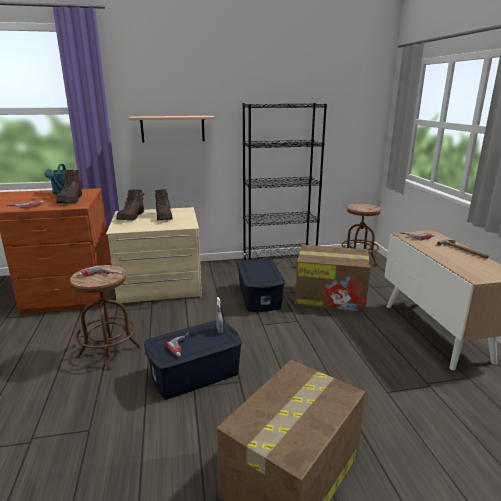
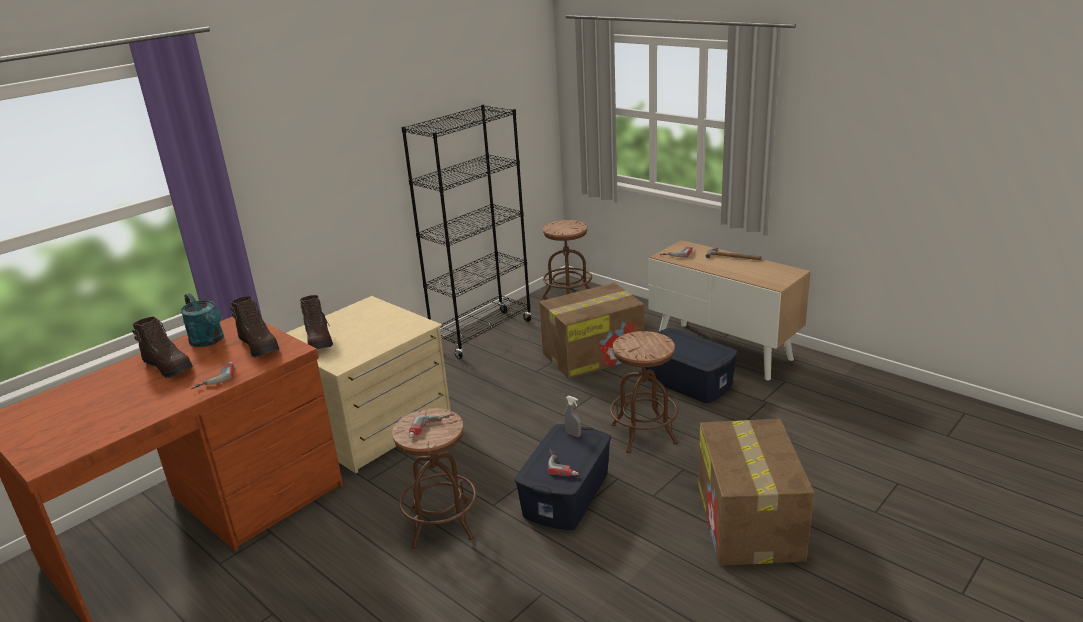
camera: 35 degrees left, 5 degrees up
shelf [128,116,215,142] -> none
brown boot [155,189,173,221] -> brown boot moved to [132,317,193,378]
blue storage box [237,259,285,312] -> blue storage box moved to [646,328,738,403]
none -> brown stool [610,331,678,453]

